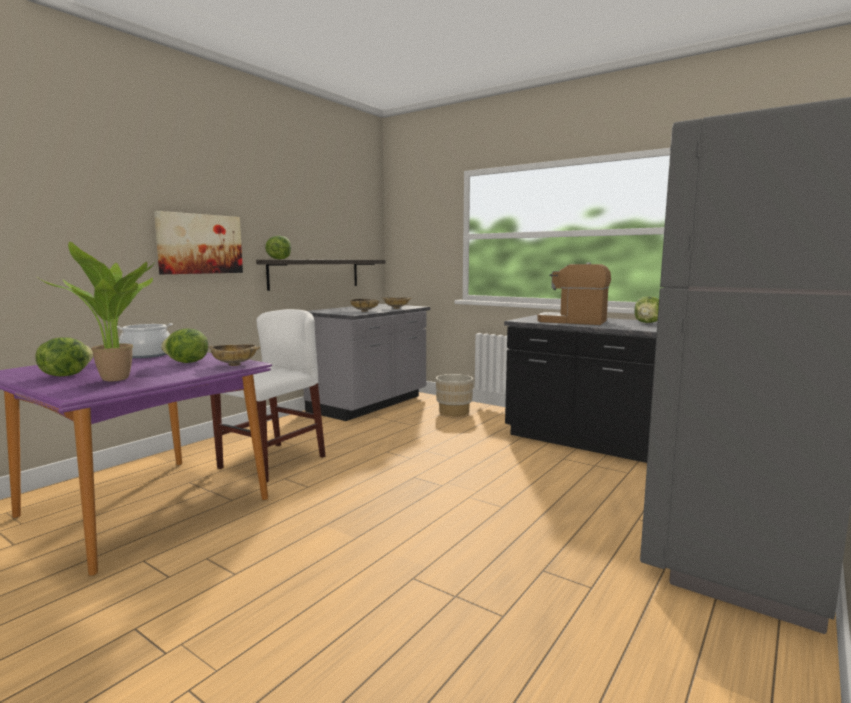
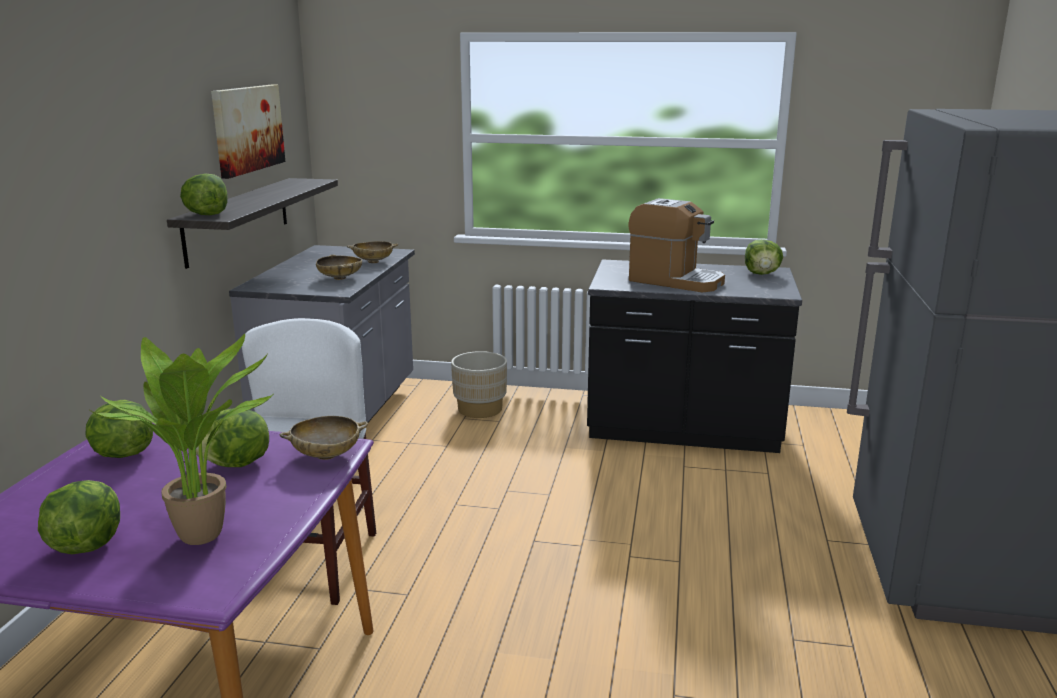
camera: 25 degrees left, 10 degrees up
cooking pot [117,323,173,358] -> lettuce [85,400,153,458]
picture [154,211,243,274] -> picture moved to [211,84,285,179]
coffee machine [537,263,611,325] -> coffee machine turned 150 degrees counterclockwise [628,198,725,292]

